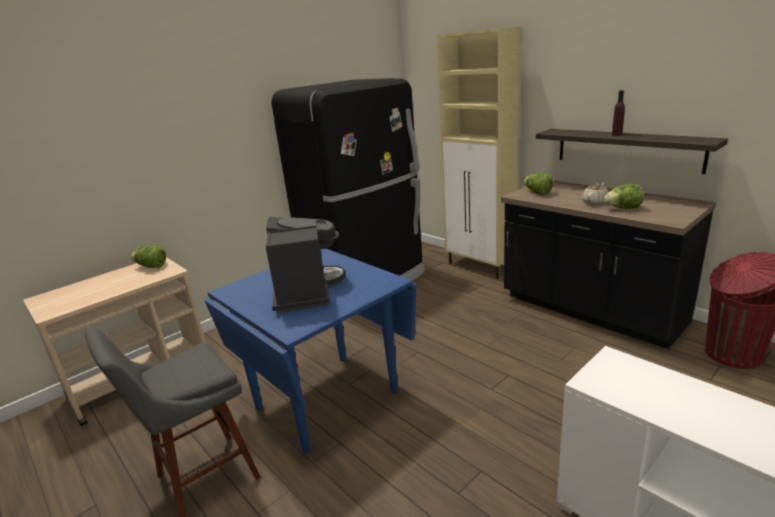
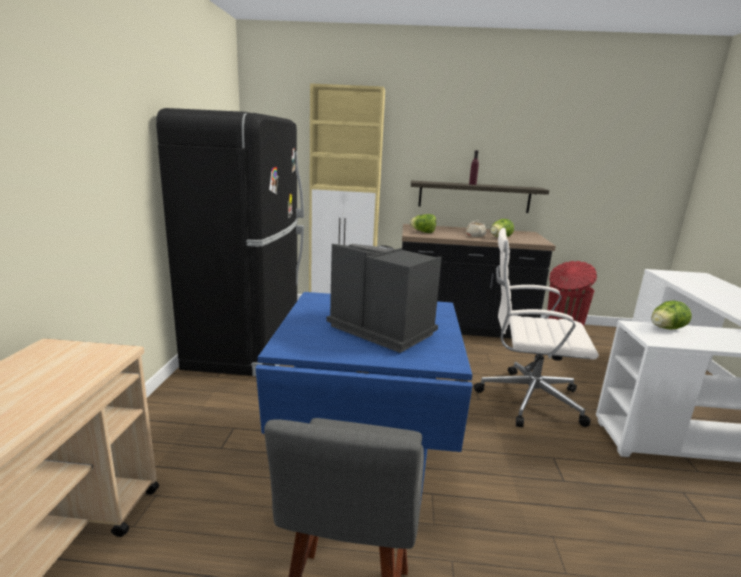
camera: 45 degrees left, 5 degrees down
lettuce [131,244,166,268] -> lettuce moved to [651,301,692,330]
none -> white office chair [474,228,599,427]

